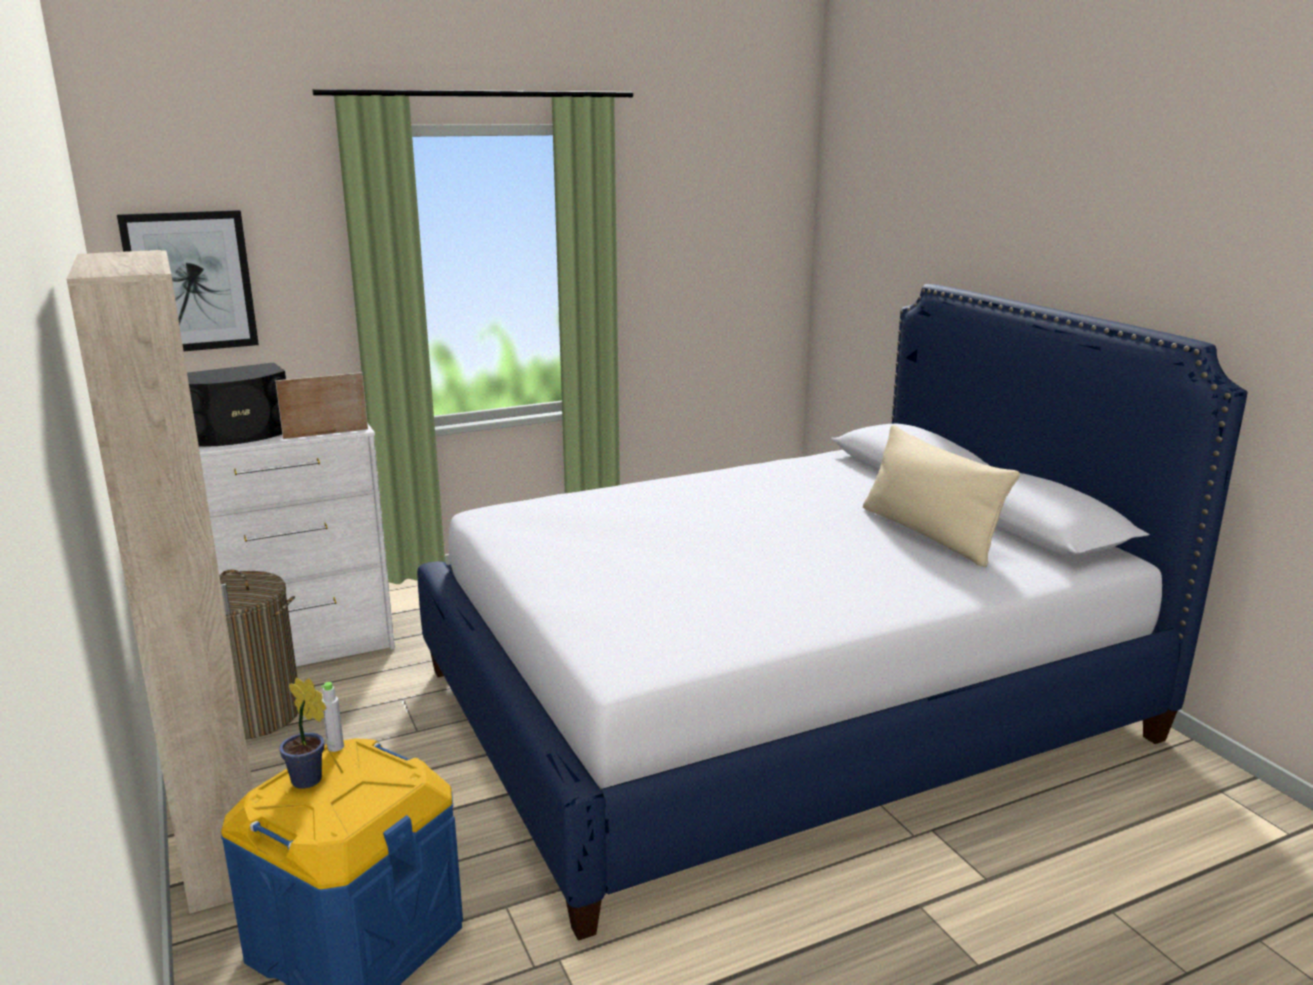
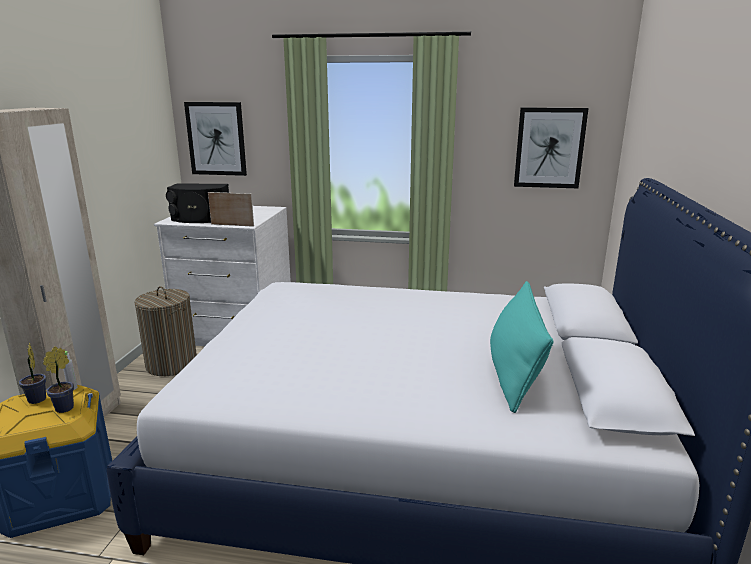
camera: 35 degrees right, 0 degrees up
beige pillow [863,425,1020,567] -> turquoise pillow [490,281,554,413]
none -> potted plant [43,347,74,413]
none -> picture [514,108,589,188]

